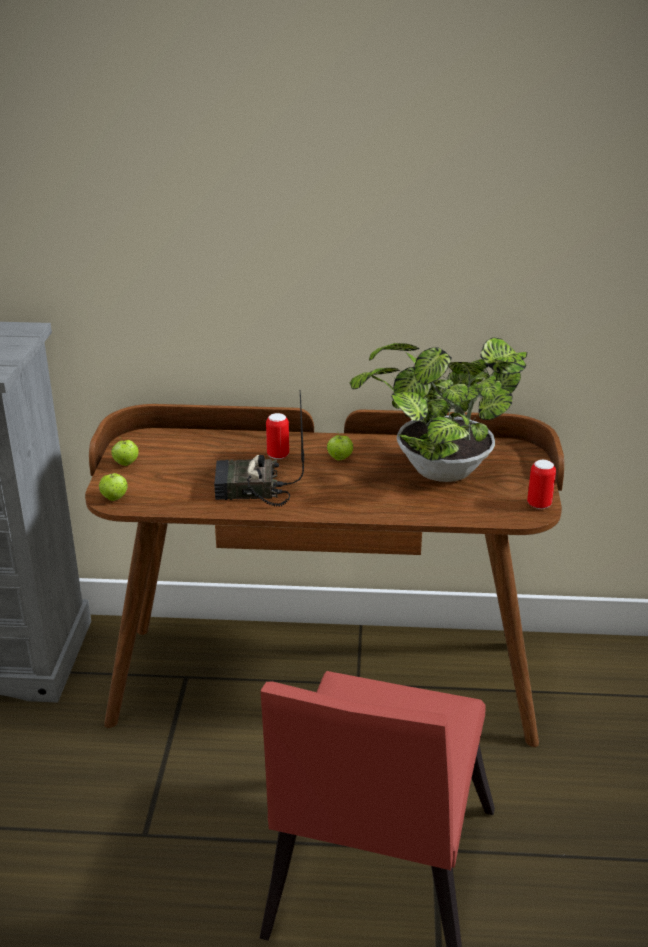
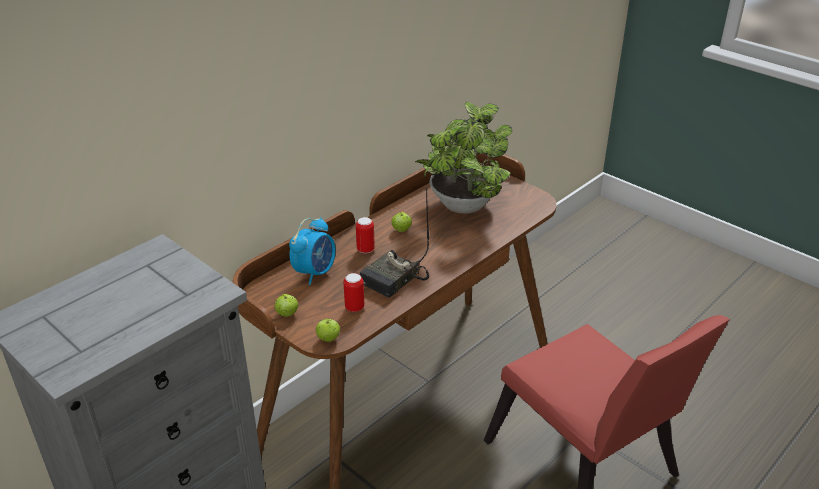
camera: 50 degrees left, 5 degrees up
can [527,460,556,509] -> can moved to [344,273,364,312]
none -> alarm clock [289,217,336,285]

